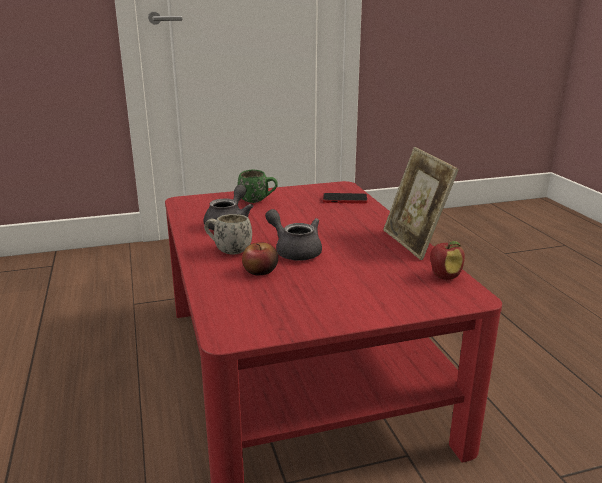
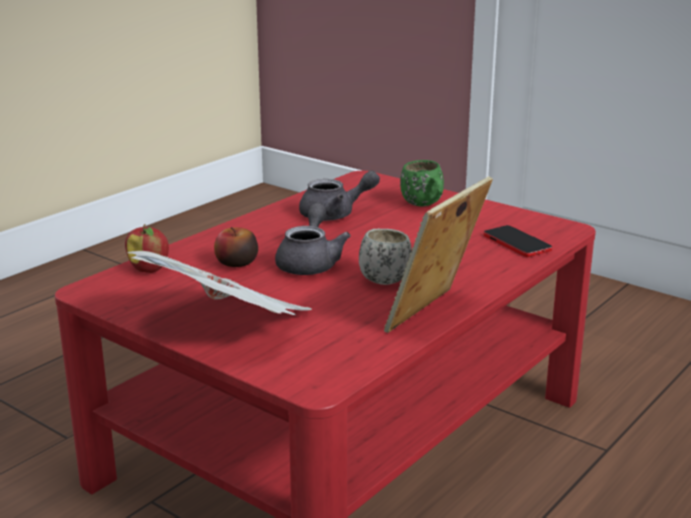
camera: 55 degrees right, 0 degrees up
white mug [204,214,252,255] -> white mug moved to [359,228,412,285]
apple [430,240,465,280] -> apple moved to [125,224,169,273]
none -> newspaper [127,251,312,315]

